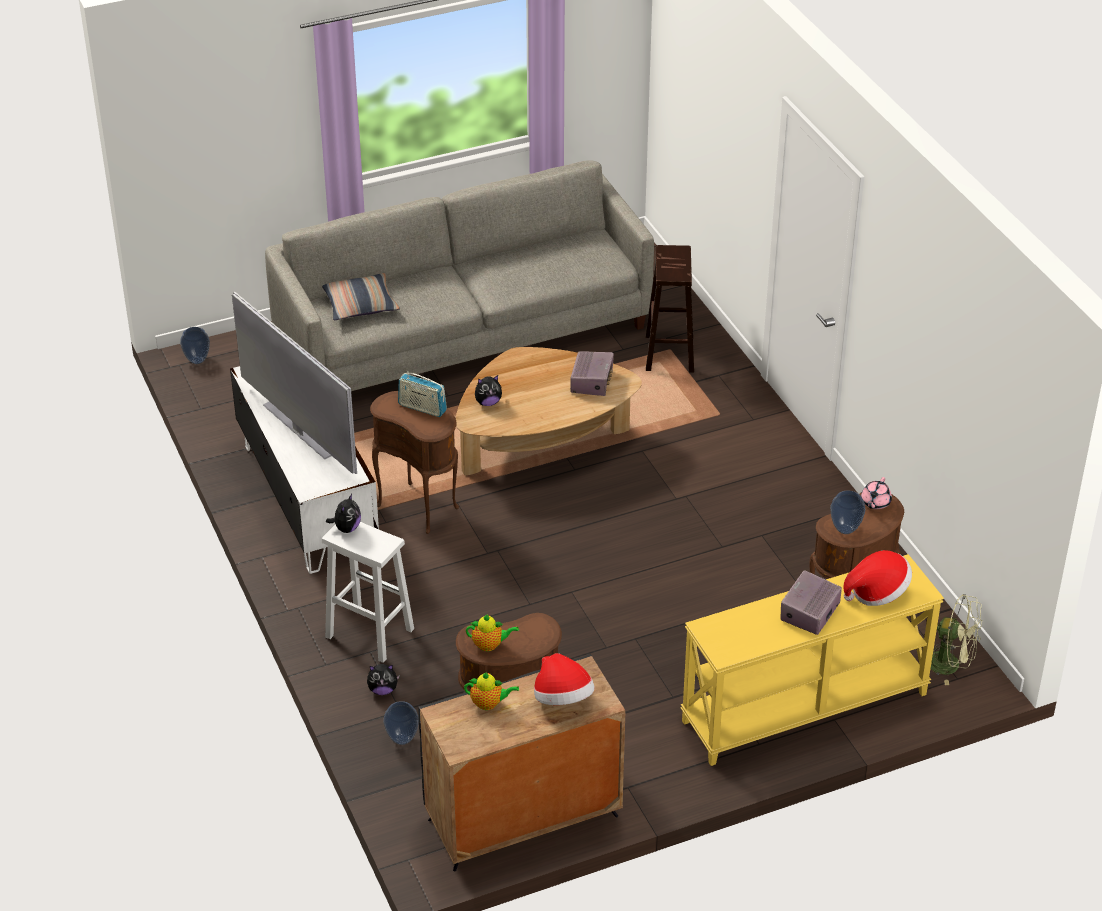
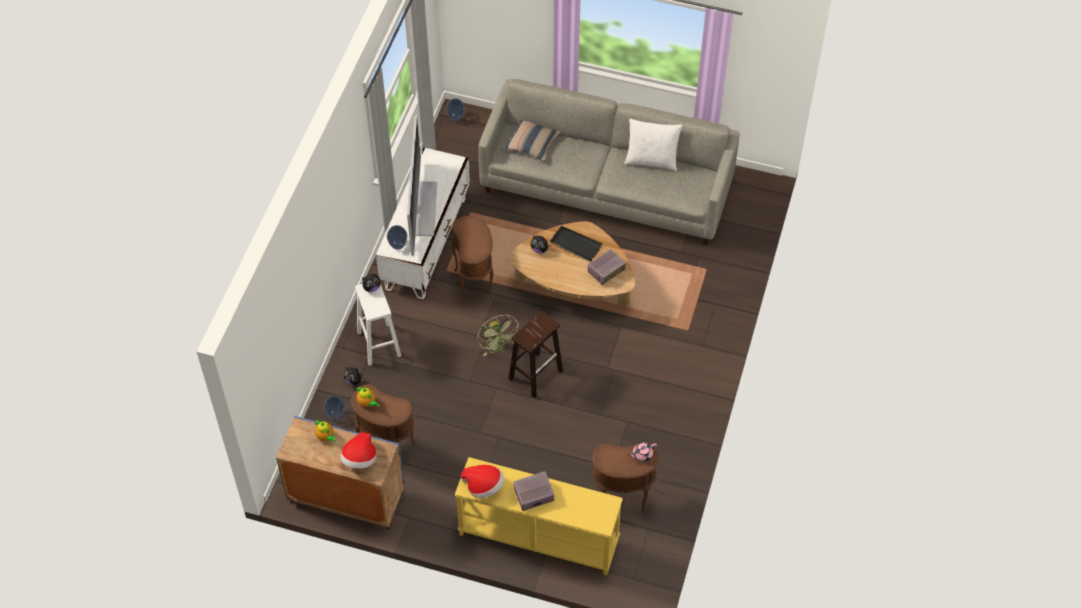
camera: 40 degrees right, 15 degrees up
radio [398,371,447,417] -> none
black cabinet [418,654,625,871] -> blue cabinet [276,416,405,530]
brown stool [646,245,694,372] -> brown stool moved to [509,311,563,398]
vase [830,491,865,534] -> vase moved to [387,225,407,250]
hat [843,550,912,606] -> hat moved to [461,465,504,498]
green fan [931,594,983,685] -> green fan moved to [477,315,519,356]
none -> black tray [550,226,603,262]
none -> white pillow [624,119,682,171]

